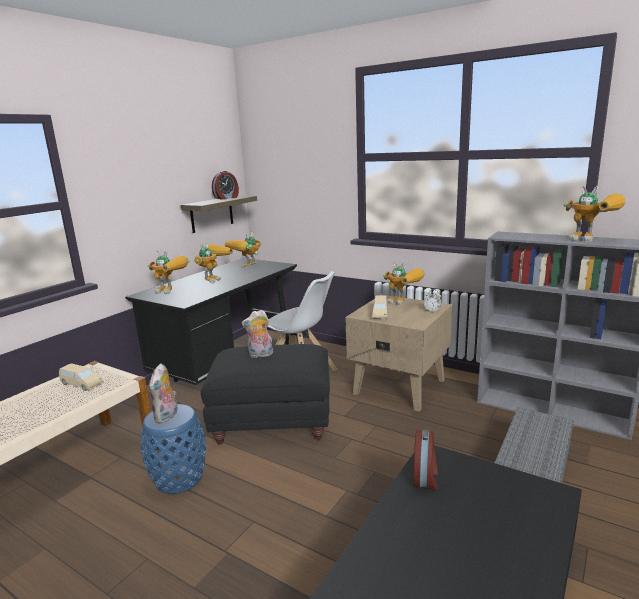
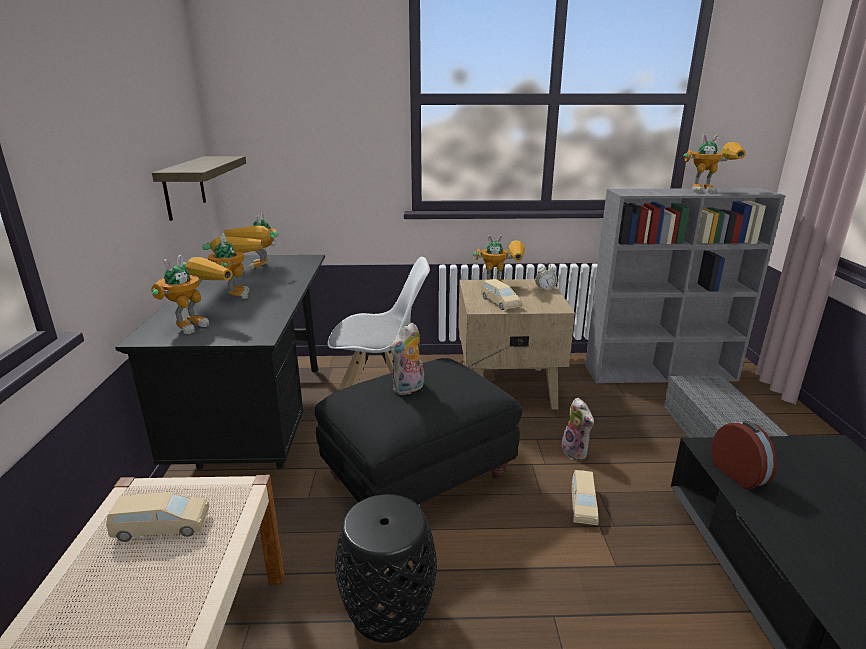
camera: 35 degrees left, 5 degrees up
blue stool [141,404,206,494] -> black stool [335,494,437,643]
toy robot [148,251,190,294] -> toy robot turned 45 degrees counterclockwise [151,255,233,334]
plush toy [149,363,178,424] -> plush toy moved to [562,398,594,460]
alarm clock [212,171,239,200] -> none
none -> beige toy car [571,470,599,525]

